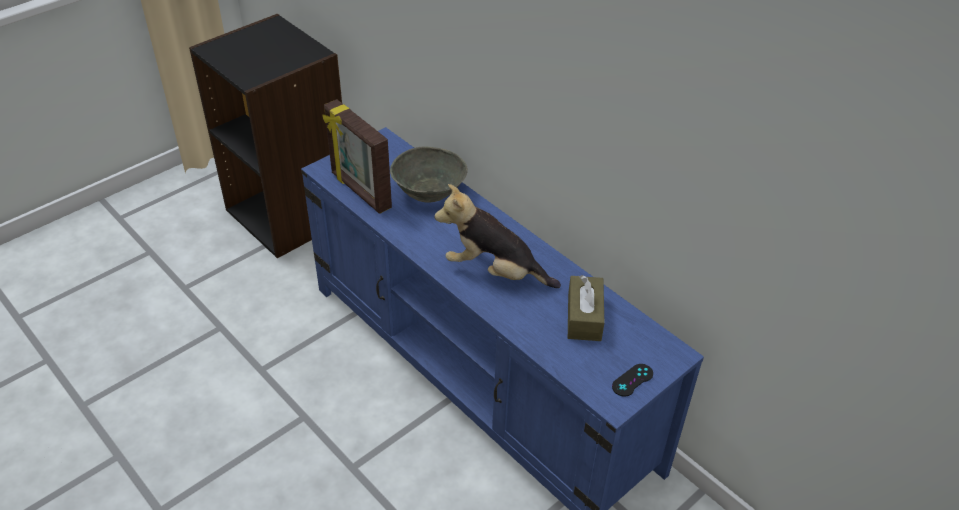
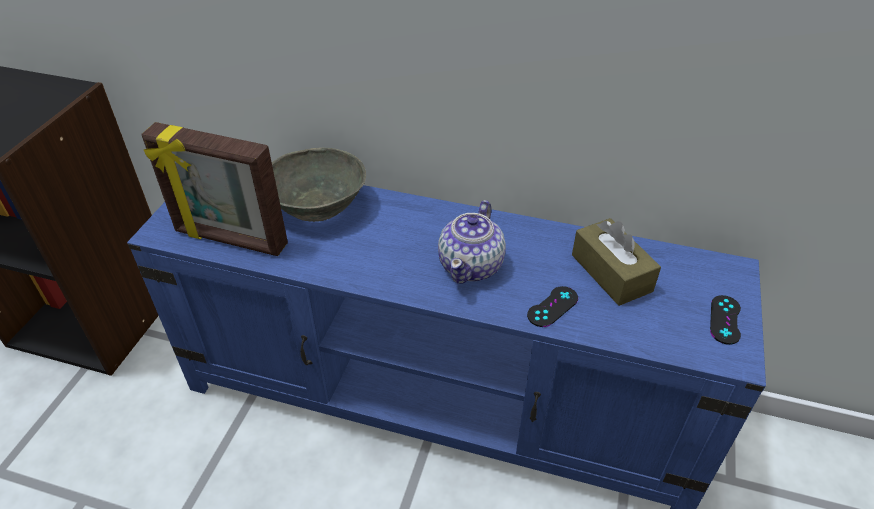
camera: 30 degrees left, 0 degrees up
plush toy [434,184,561,288] -> teapot [438,200,506,284]
none -> black game controller [527,286,578,327]

